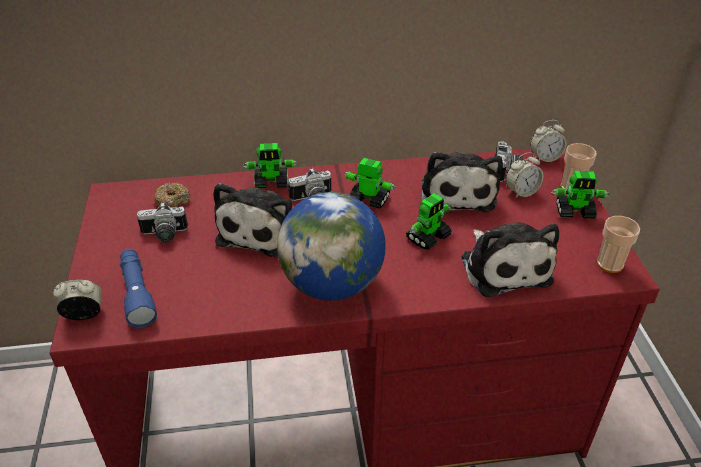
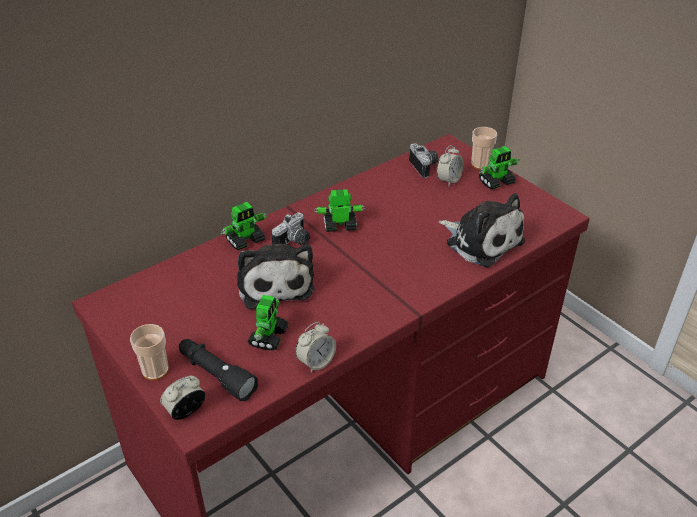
camera: 30 degrees left, 0 degrees up
blue flashlight [120,249,157,328] -> black flashlight [179,339,258,401]
camera [137,202,188,243] -> none
donut [154,182,190,208] -> none
globe [277,192,386,301] -> none
toy robot [406,193,452,250] -> toy robot moved to [247,295,289,350]
plush toy [422,152,503,212] -> none
alarm clock [530,120,567,162] -> alarm clock moved to [295,322,336,372]
cup [597,216,640,273] -> cup moved to [130,324,169,380]

